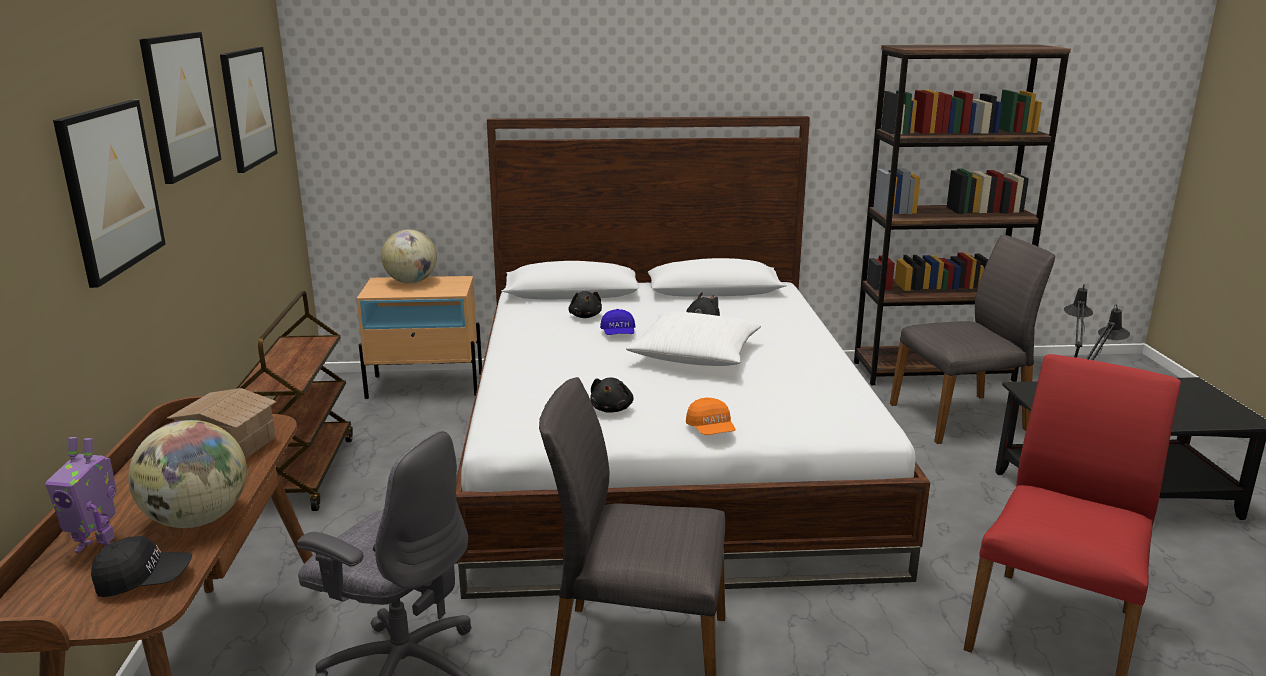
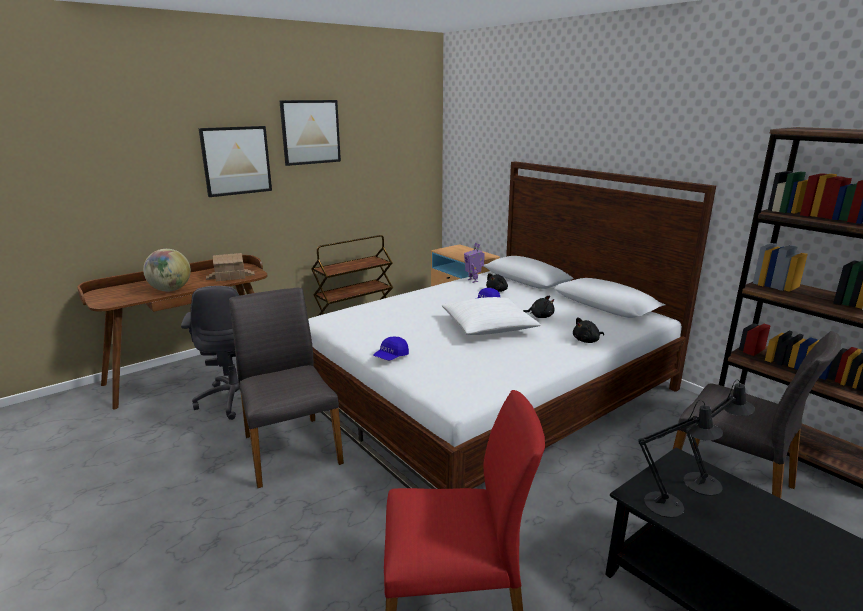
camera: 55 degrees right, 0 degrees up
toy robot [45,437,117,553] -> toy robot moved to [464,243,485,283]
black cap [91,536,192,597] -> none
picture [220,47,278,173] -> none
globe [381,229,437,284] -> none
black plush toy [590,378,634,413] -> black plush toy moved to [573,318,604,343]
orange cap [686,398,736,435] -> blue cap [373,337,409,361]

